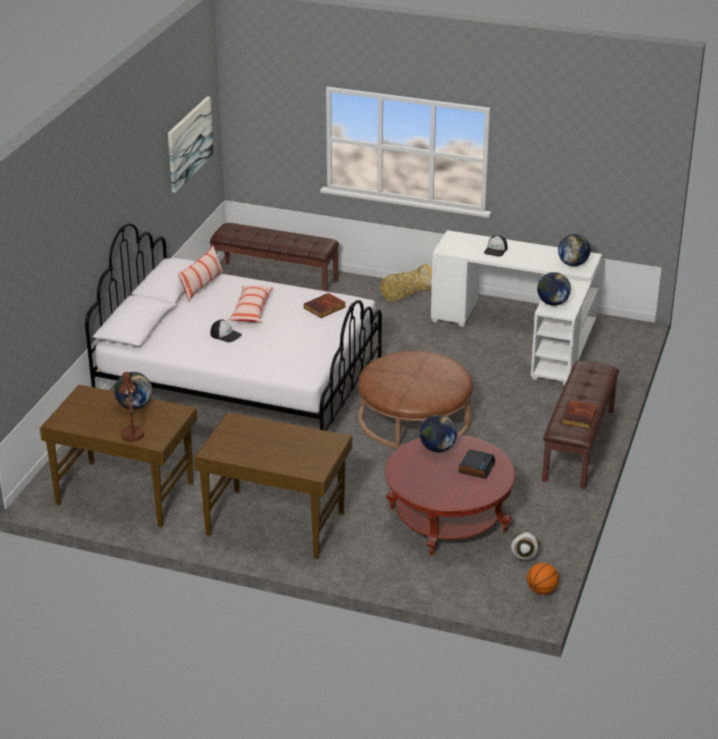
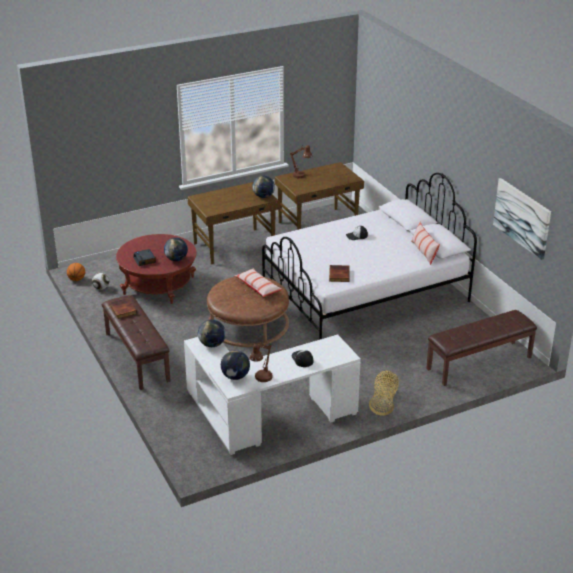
camera: 135 degrees right, 0 degrees up
globe [114,372,152,409] -> globe moved to [252,176,275,198]
pillow [228,286,273,322] -> pillow moved to [235,268,283,297]
none -> brown table lamp [250,343,273,382]

